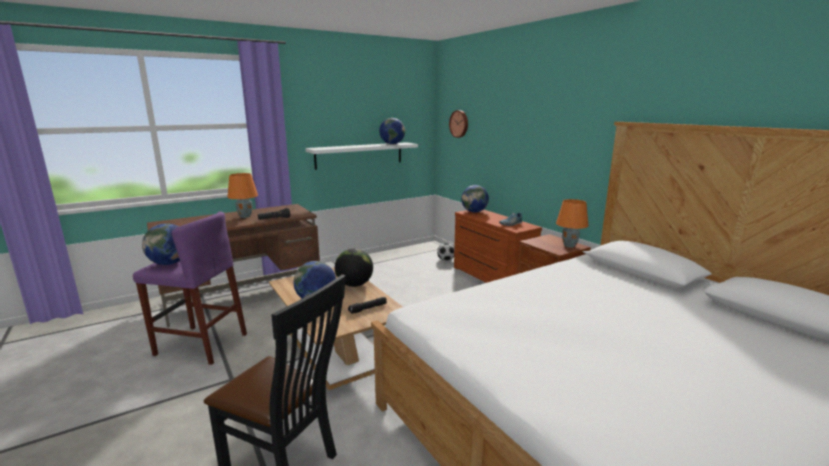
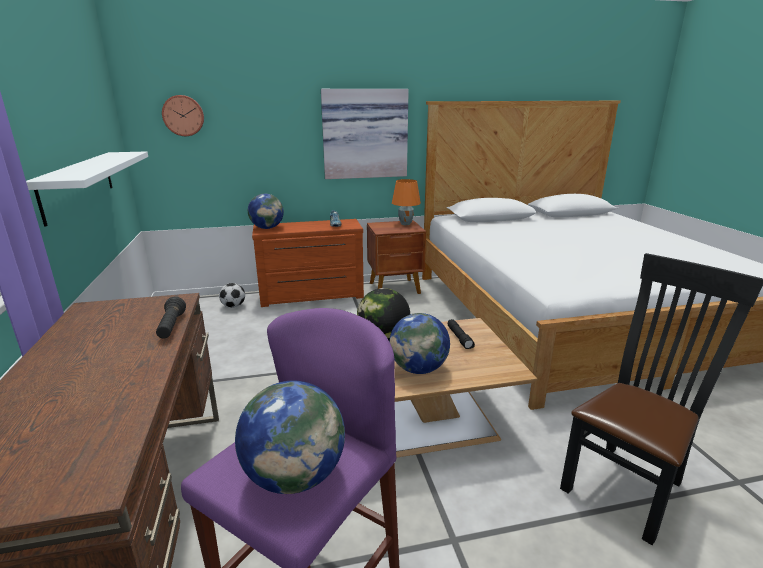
camera: 70 degrees left, 5 degrees up
orange table lamp [227,173,258,218] -> none
globe [379,118,405,144] -> none
none -> picture [321,89,409,179]

